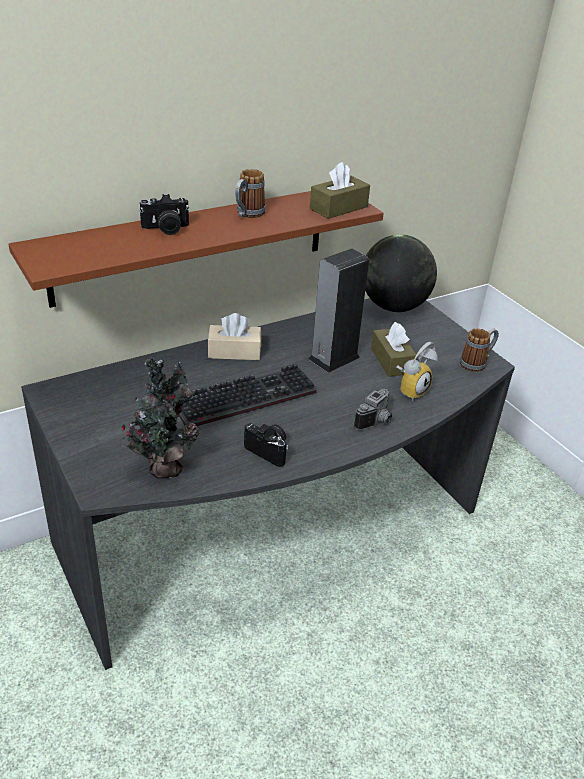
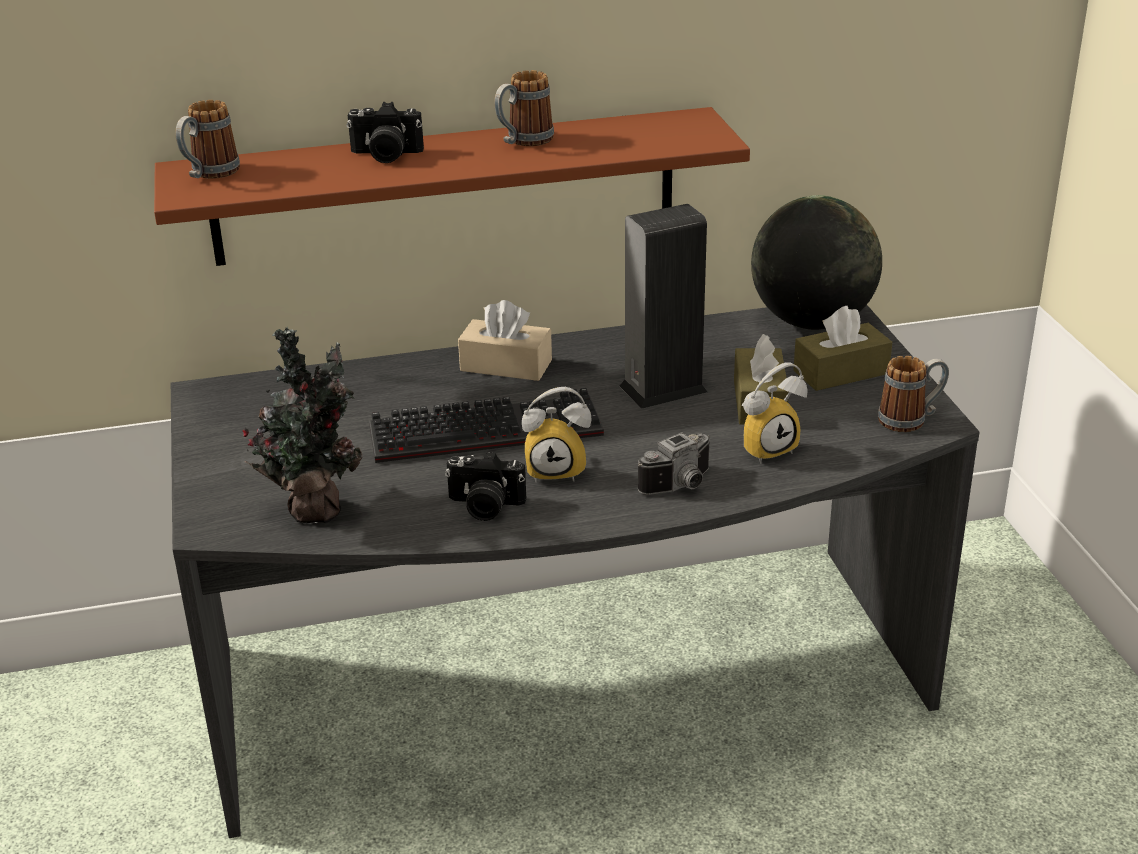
camera: 20 degrees right, 5 degrees down
camera [244,423,288,467] -> camera turned 135 degrees clockwise [445,451,526,521]
brown tissue box [310,162,370,219] -> brown tissue box moved to [793,306,892,391]
none -> mug [175,100,240,179]
none -> alarm clock [522,387,592,483]

